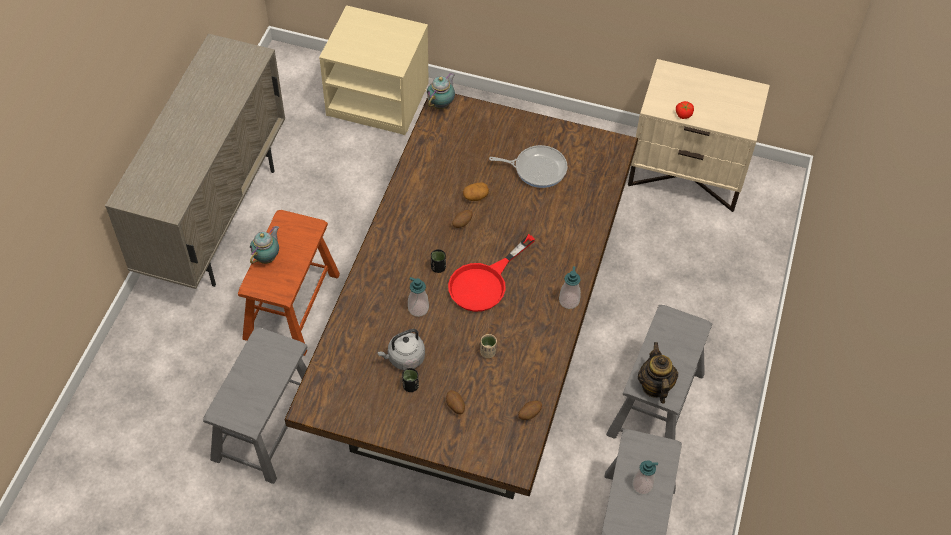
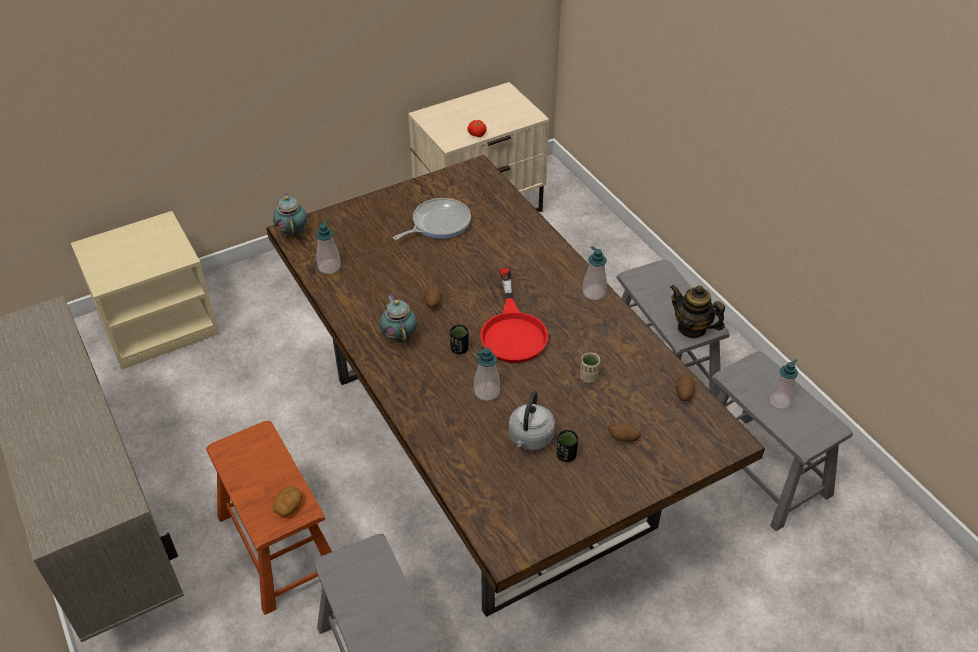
camera: 45 degrees left, 10 degrees down
teapot [250,226,279,264] -> teapot moved to [379,294,417,343]
potato [463,182,489,201] -> potato moved to [272,486,302,516]
none -> soap dispenser [316,220,341,274]

